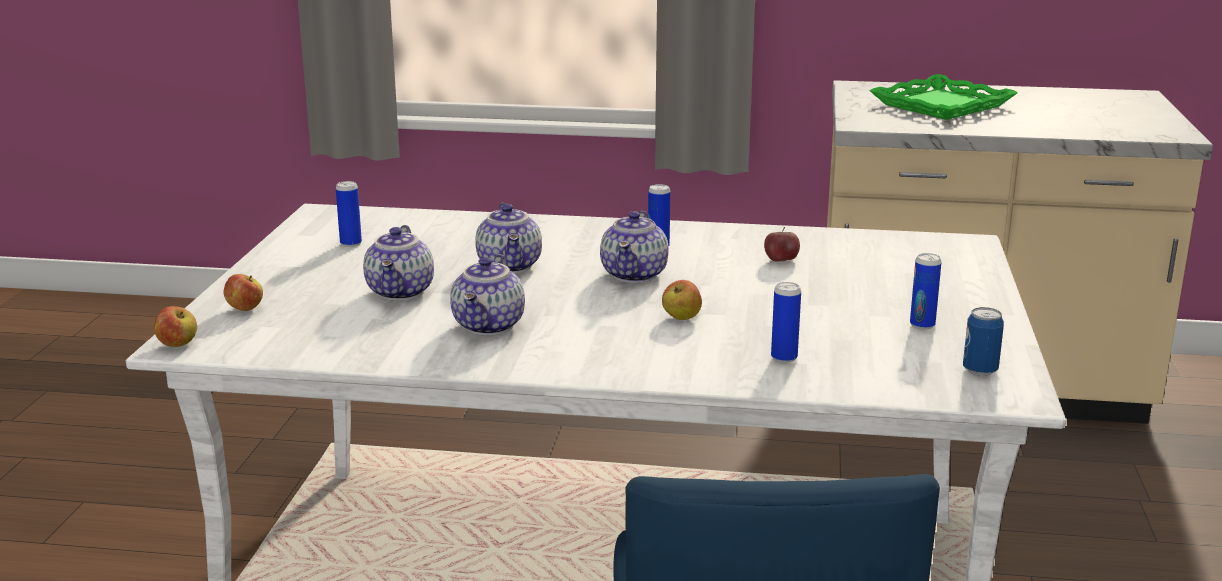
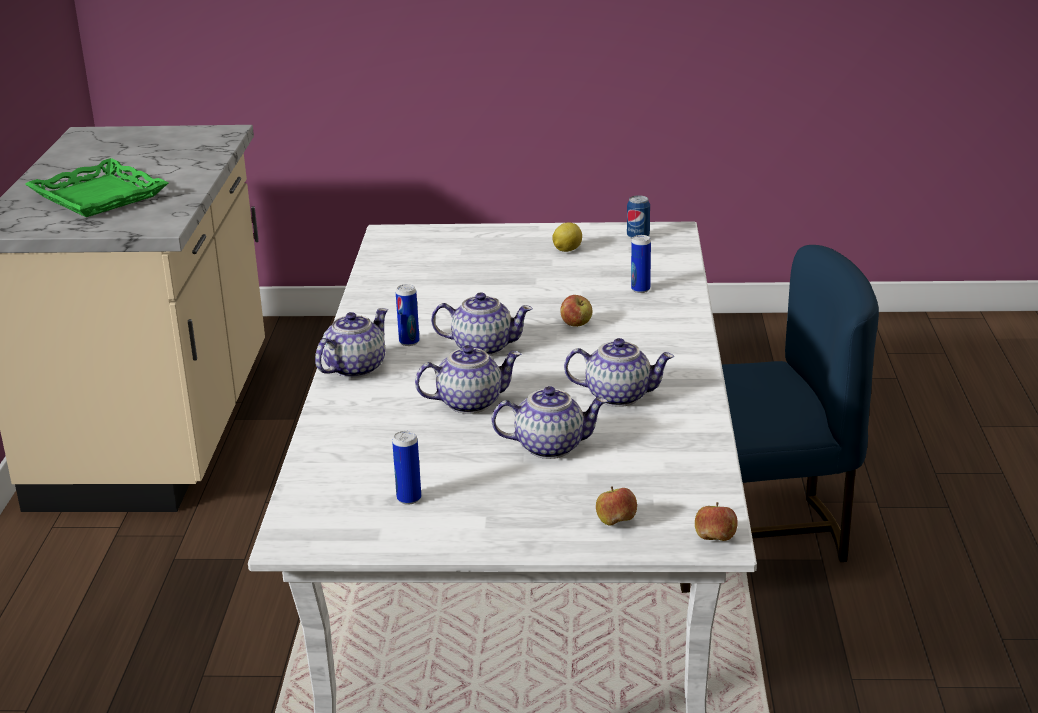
camera: 95 degrees left, 5 degrees up
apple [764,227,800,262] -> none
can [910,253,941,329] -> lemon [552,222,582,252]
none -> teapot [315,308,388,378]

